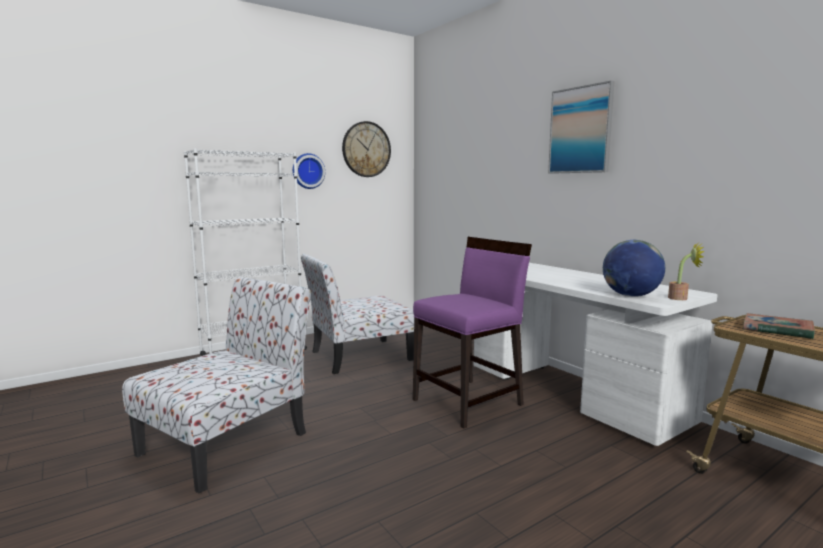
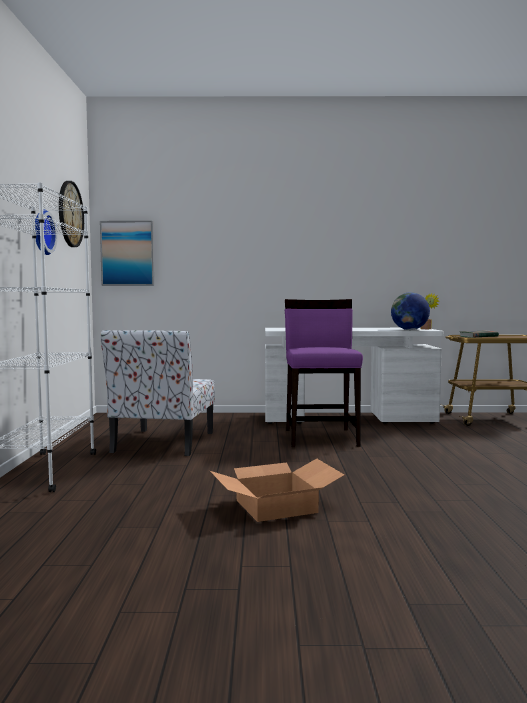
camera: 55 degrees left, 5 degrees down
chair [122,277,311,493] -> cardboard box [210,459,344,522]
picture [548,81,615,174] -> picture moved to [100,221,154,286]

